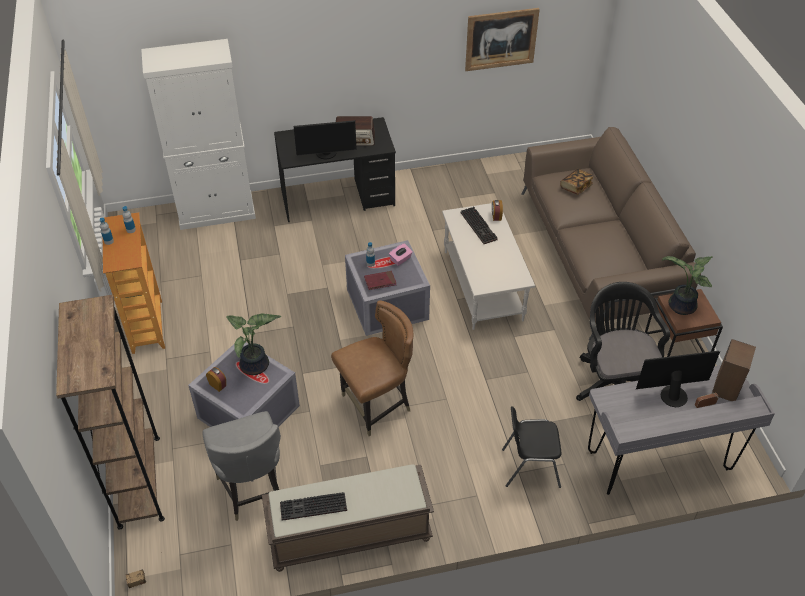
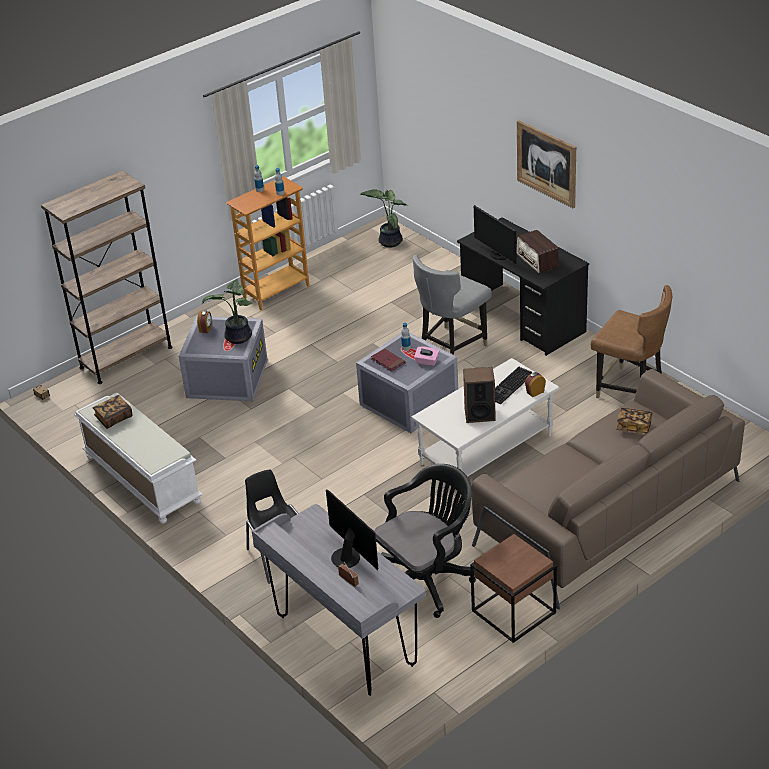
camera: 65 degrees right, 10 degrees down
white cabinet [141,39,256,230] -> none
grey chair [202,411,281,521] -> grey chair moved to [413,254,492,355]
brown bench [262,464,434,572] -> white bench [74,393,203,524]
keyboard [280,492,347,521] -> book [93,395,132,429]
brown chair [331,300,413,436] -> brown chair moved to [591,285,672,398]
picture [465,8,540,71] -> picture moved to [517,120,576,208]
potted plant [662,256,712,315] -> potted plant moved to [360,189,408,248]
speaker [712,339,756,401] -> speaker moved to [463,367,496,423]

